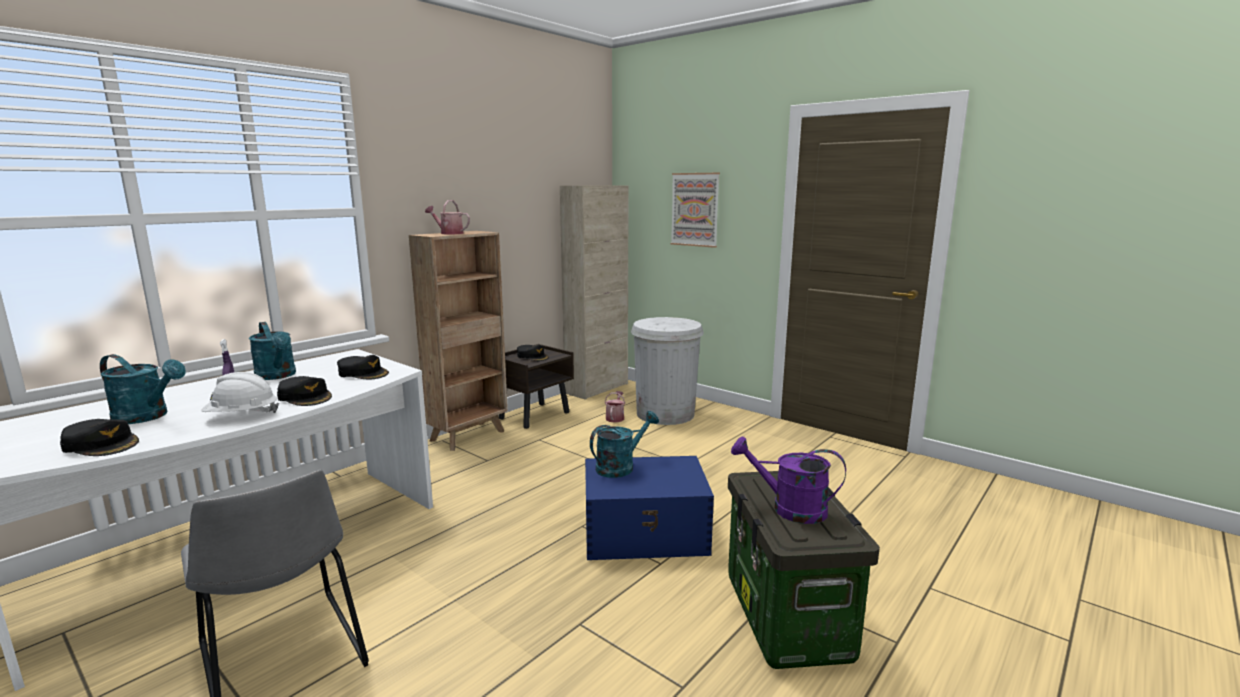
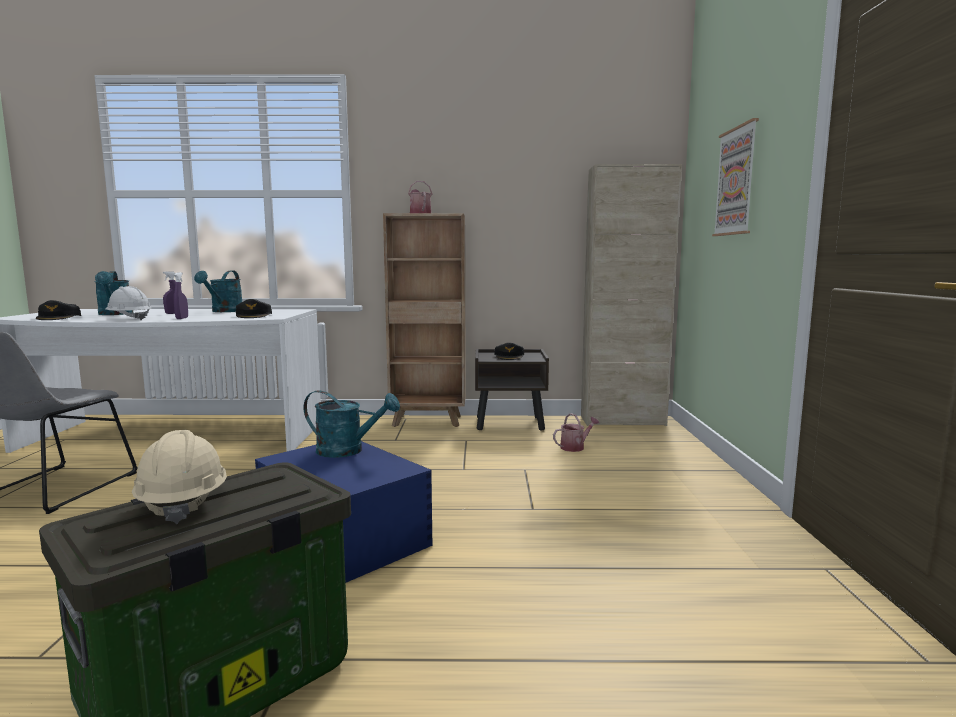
camera: 50 degrees right, 5 degrees down
black cap [277,376,332,406] -> purple spray bottle [174,272,188,319]
white trash can [631,317,704,425] -> none
purple watering can [731,437,846,524] -> beige hard hat [132,430,227,524]

